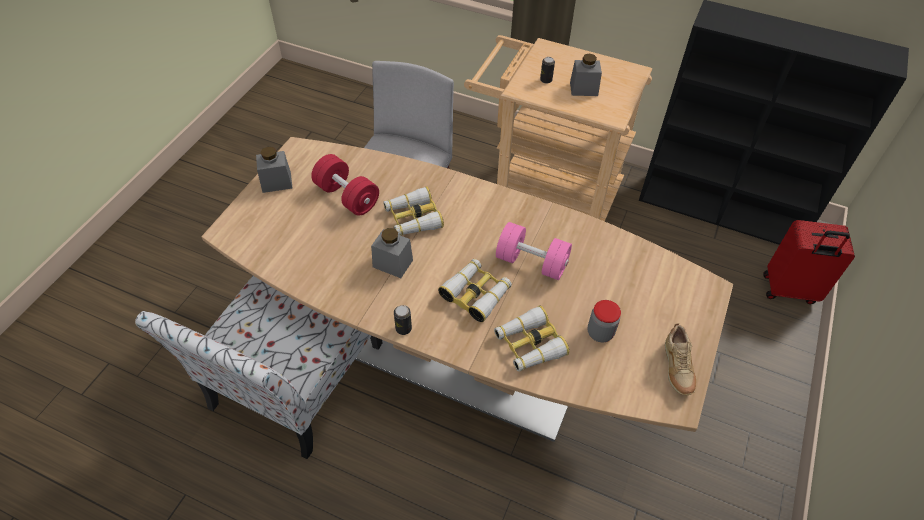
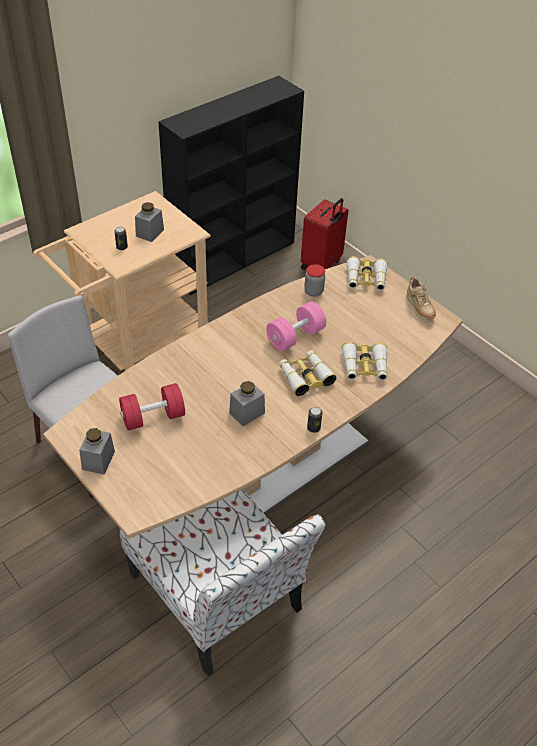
camera: 65 degrees left, 5 degrees down
binoculars [383,186,444,236] -> binoculars moved to [347,256,387,291]
jar [588,300,621,342] -> jar moved to [304,264,325,297]
beige shoe [665,323,696,395] -> beige shoe turned 45 degrees clockwise [407,277,436,320]

